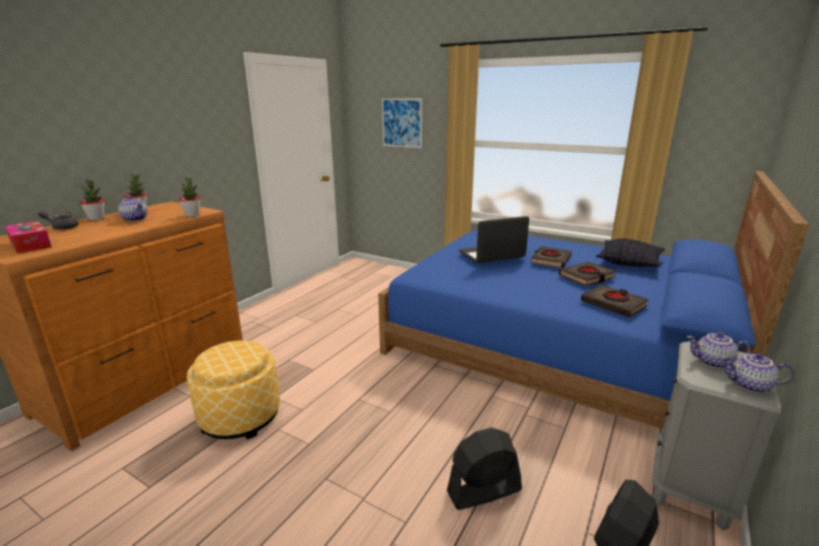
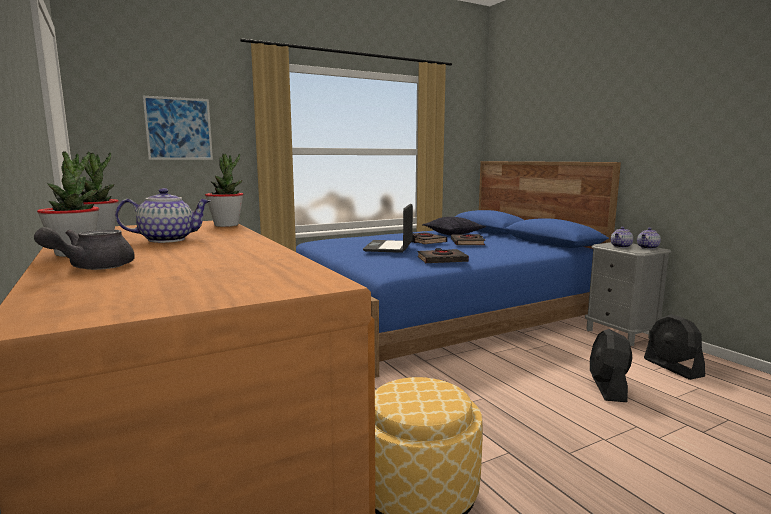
camera: 60 degrees left, 10 degrees down
tissue box [5,221,52,254] -> none
black book [581,285,649,317] -> black book moved to [417,248,469,263]

